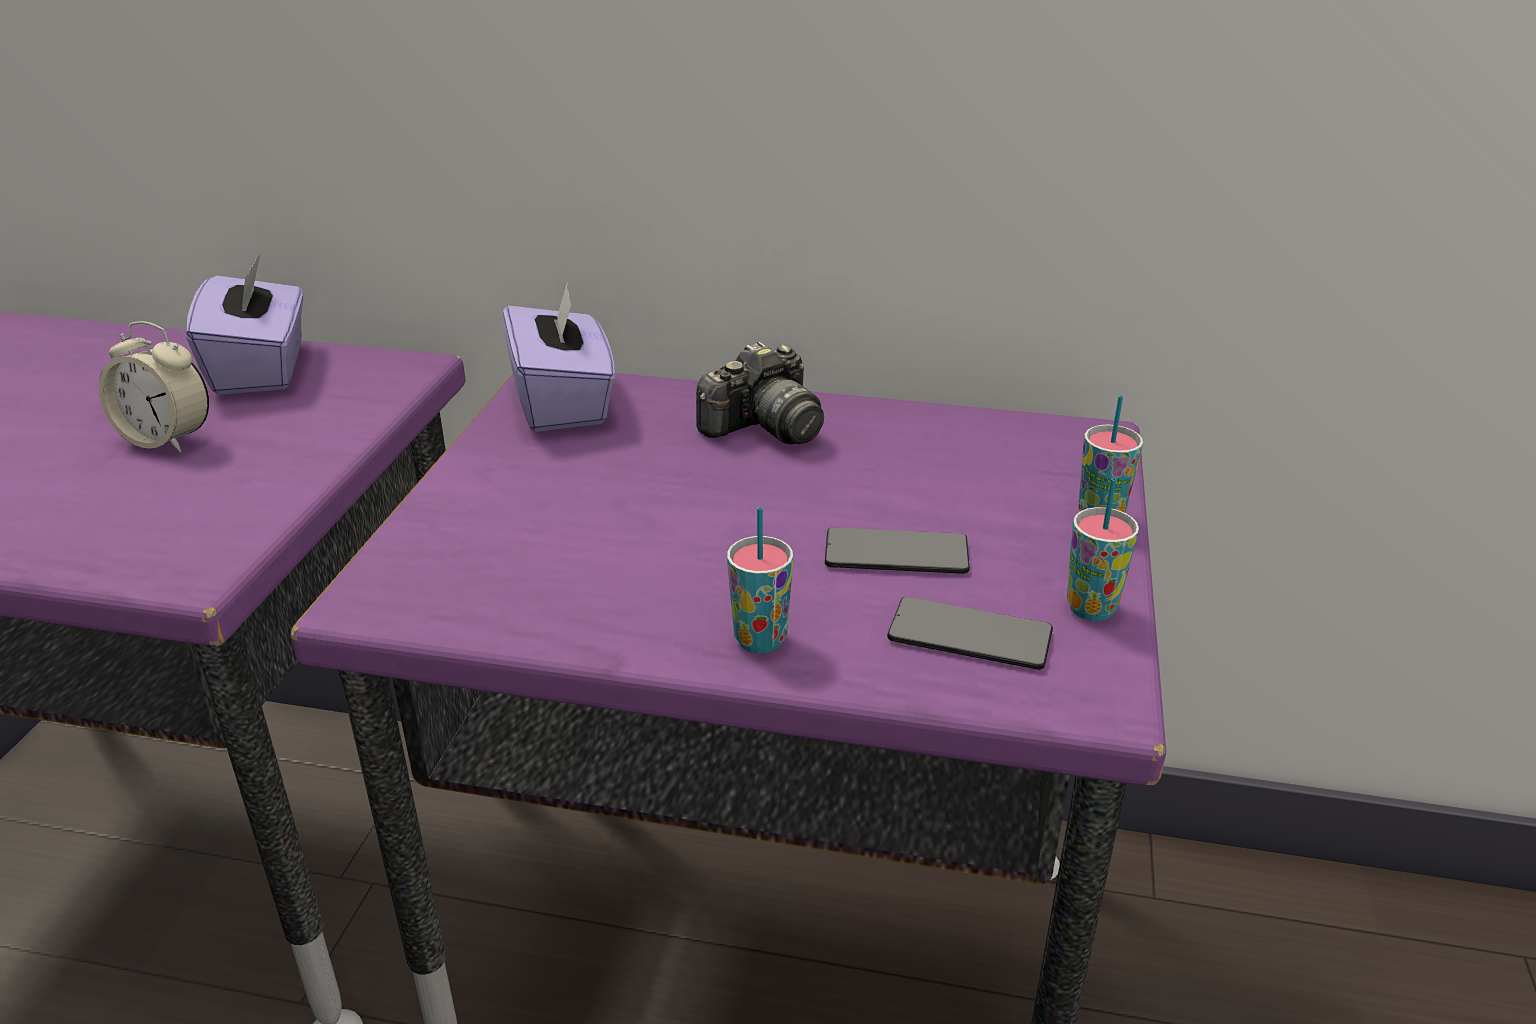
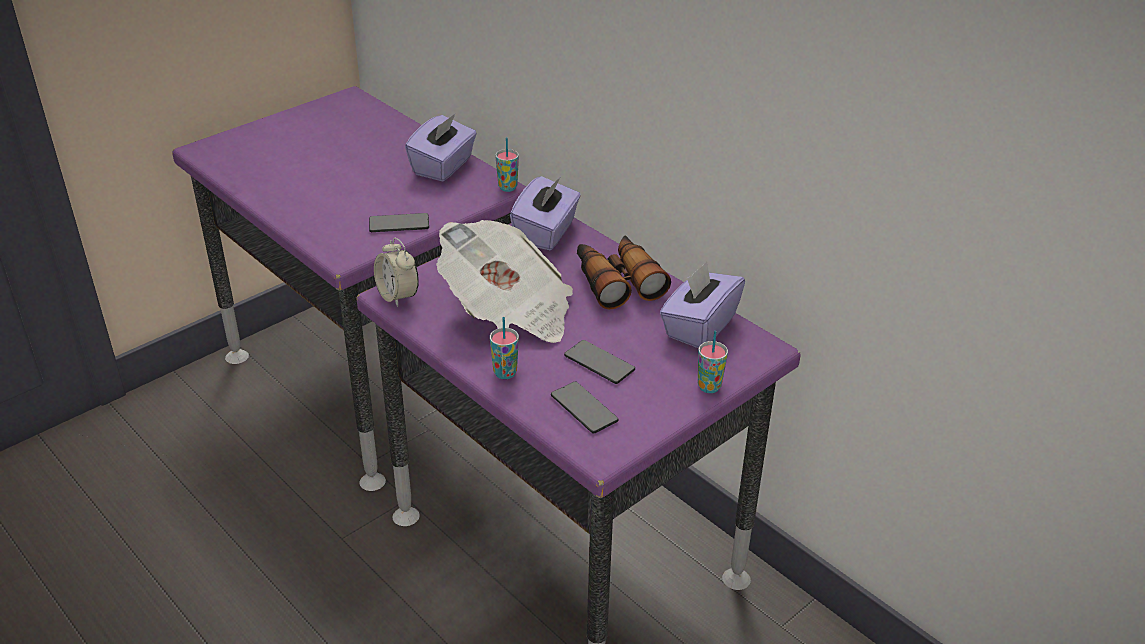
camera: 35 degrees right, 5 degrees up
alarm clock [99,321,209,452] -> alarm clock moved to [374,238,419,307]
camera [696,342,824,445] -> binoculars [577,235,671,309]
cup [1067,478,1139,621] -> cup moved to [495,137,519,192]
none -> phone [369,213,429,232]
none -> newspaper [436,220,573,343]
none -> purple tissue box [660,261,745,348]

